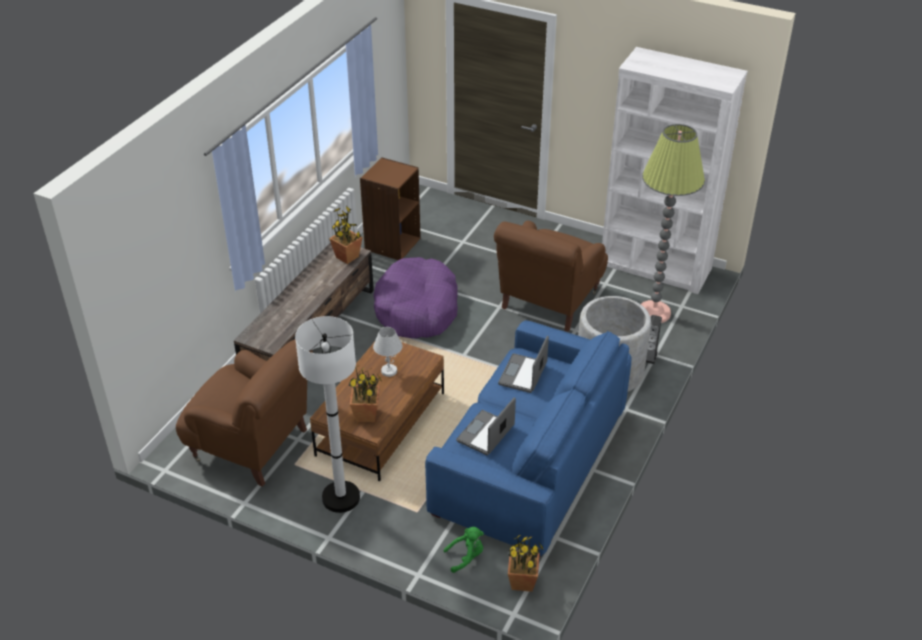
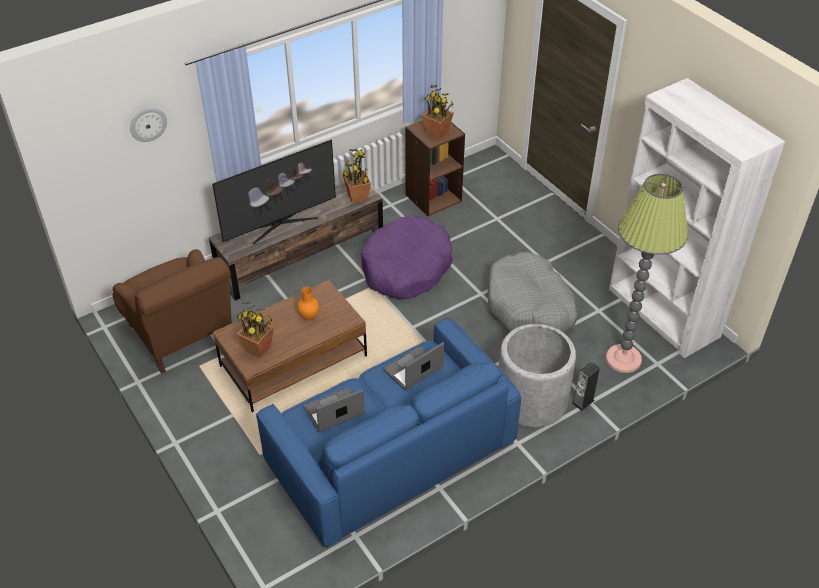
camera: 30 degrees right, 5 degrees up
white floor lamp [295,316,360,513] -> none
white table lamp [373,327,403,377] -> orange vase [297,287,319,320]
green plush toy [443,527,484,573] -> none
brown armchair [494,221,608,332] -> grey dog bed [487,252,577,333]
potted plant [508,534,544,592] -> potted plant moved to [422,85,453,140]
none -> wall clock [130,108,167,142]
none -> television [212,140,336,245]

